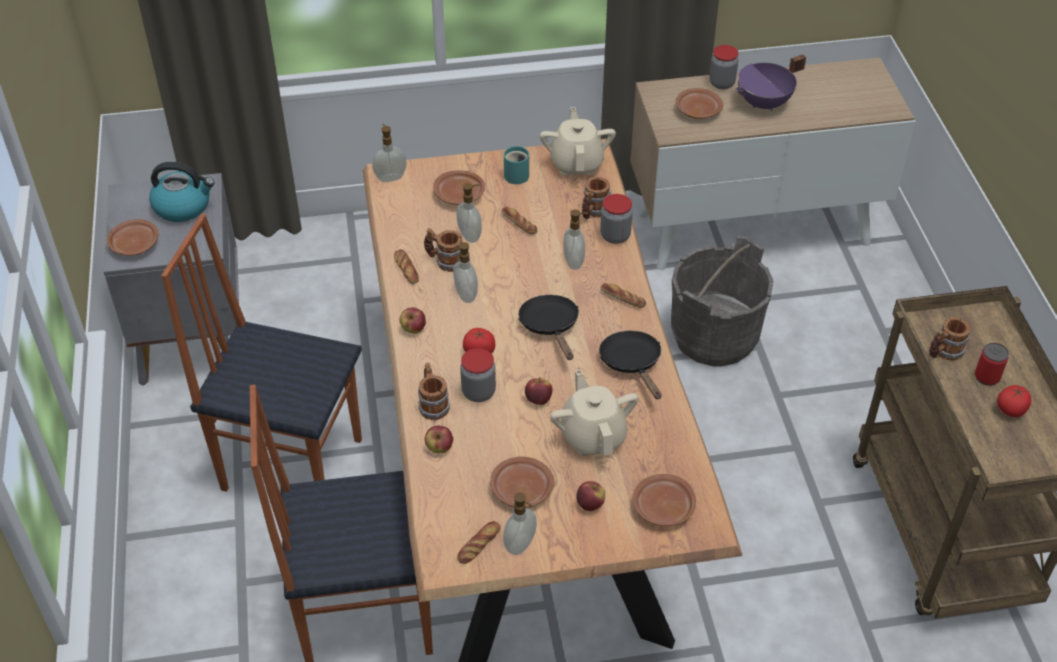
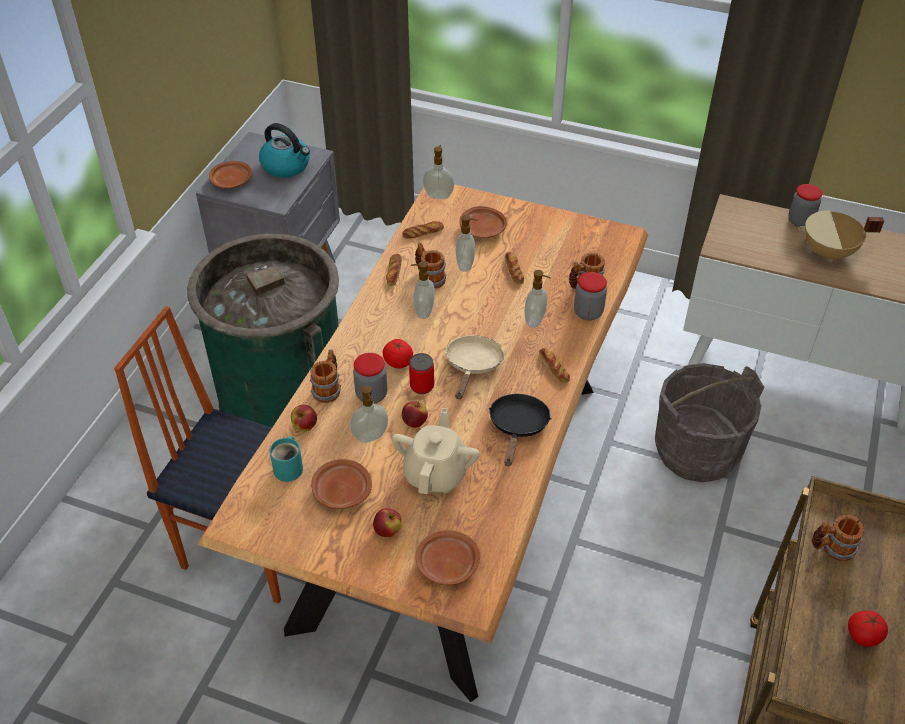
camera: 30 degrees right, 0 degrees up
chair [161,214,362,492] -> green trash can [187,234,339,427]
apple [400,307,426,334] -> none
bread [457,521,501,564] -> bread moved to [402,221,444,239]
soap dispenser [503,492,537,555] -> soap dispenser moved to [351,385,388,443]
turquoise mug [504,146,529,184] -> turquoise mug moved to [270,436,303,482]
black frying pan [519,295,579,360] -> beige frying pan [446,335,504,399]
beige teapot [540,107,616,176] -> none
brown plate [676,88,723,119] -> none
purple cooking pot [736,54,806,111] -> beige cooking pot [798,210,884,262]
can [975,343,1009,386] -> can moved to [409,353,434,394]

